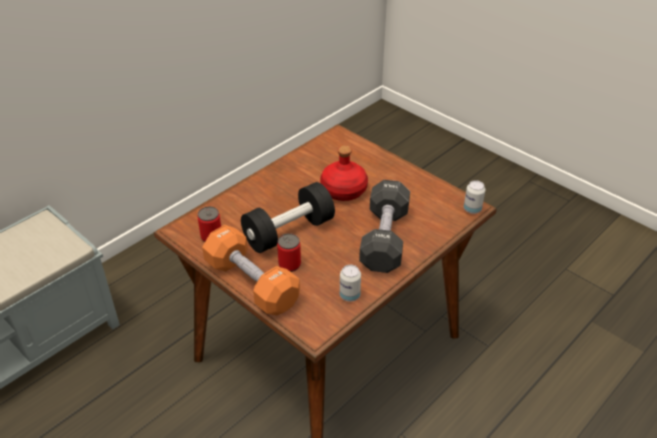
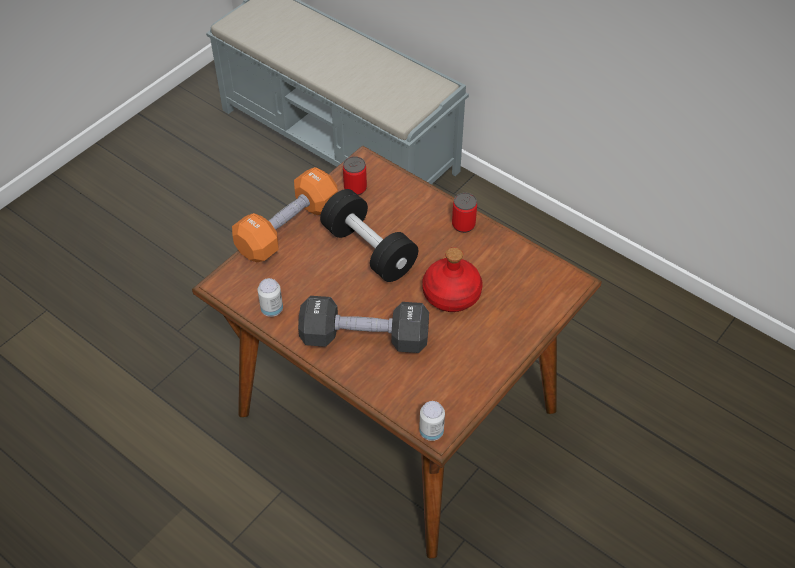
camera: 85 degrees right, 10 degrees up
can [277,233,301,272] -> can moved to [452,192,477,233]

